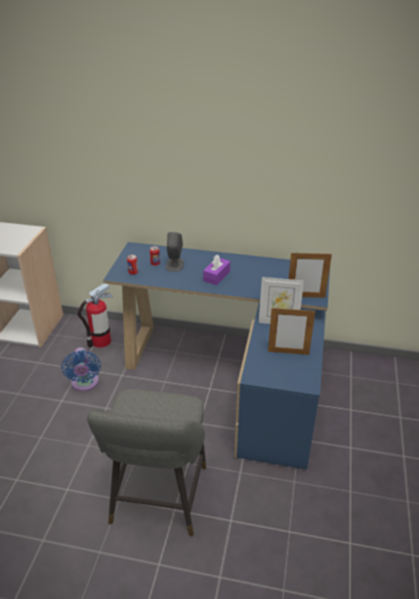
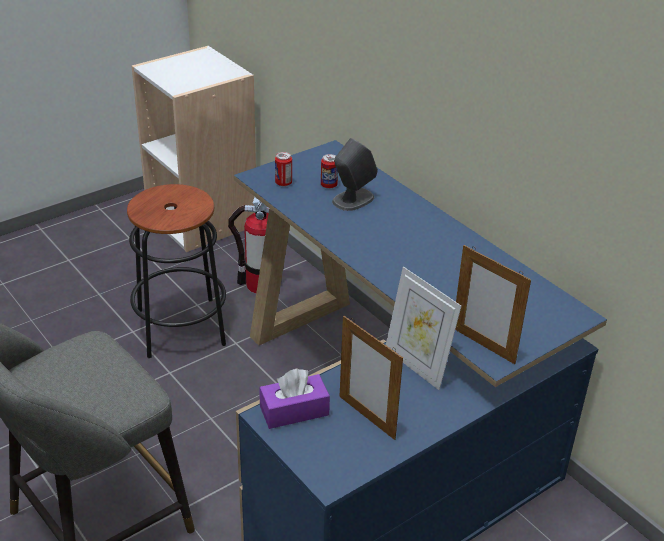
camera: 40 degrees right, 0 degrees up
blue fan [61,347,101,392] -> black stool [127,184,226,358]
purple tissue box [203,255,230,285] -> purple tissue box moved to [259,369,330,429]

